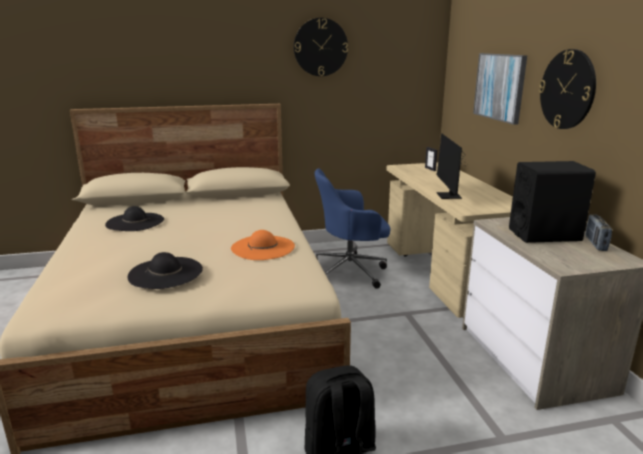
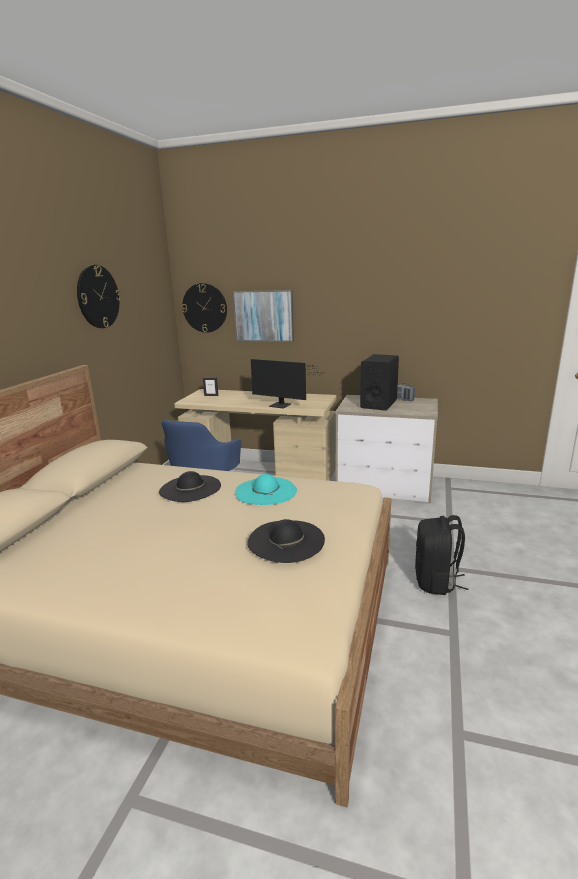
camera: 60 degrees left, 0 degrees up
black hat [105,206,164,231] -> black hat moved to [159,471,221,502]
orange hat [231,230,295,260] -> turquoise hat [235,474,297,505]
wall clock [539,49,596,129] -> wall clock moved to [182,283,227,333]

